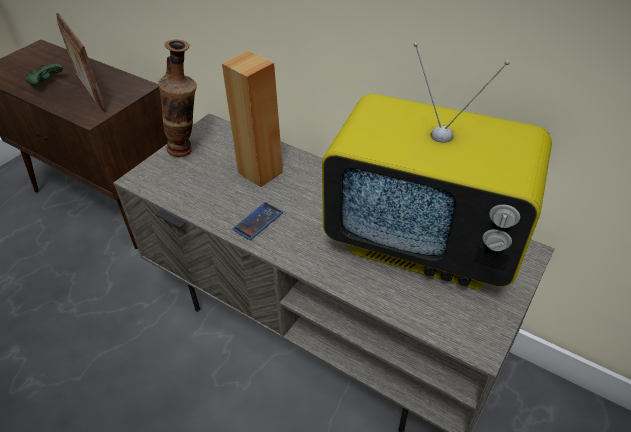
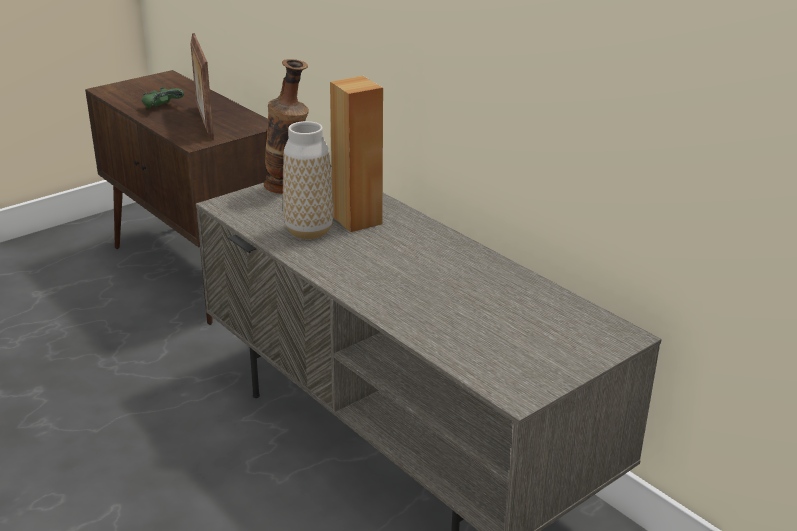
camera: 15 degrees right, 15 degrees down
phone [233,202,283,240] -> none
television [322,42,552,290] -> none
none -> vase [283,121,334,239]

